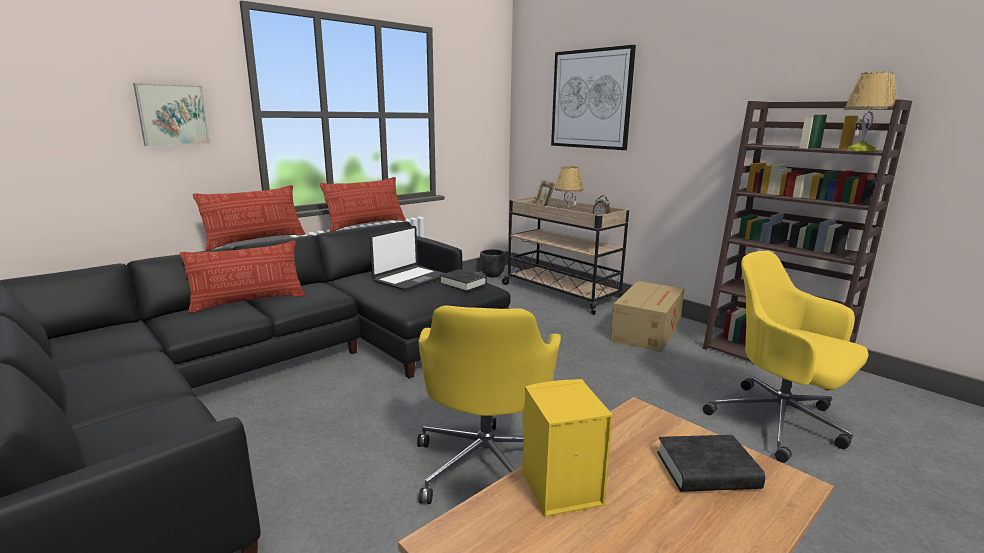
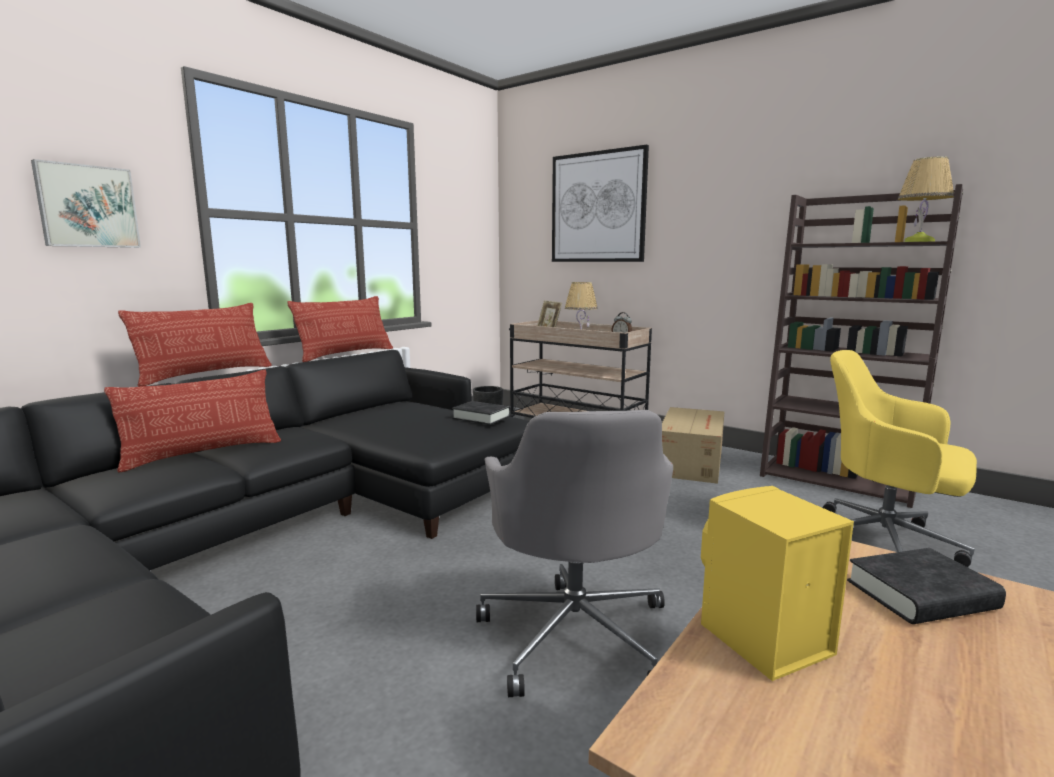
camera: 10 degrees left, 5 degrees down
laptop [370,226,445,290] -> none
yellow office chair [417,305,561,504] -> grey office chair [476,410,673,697]

